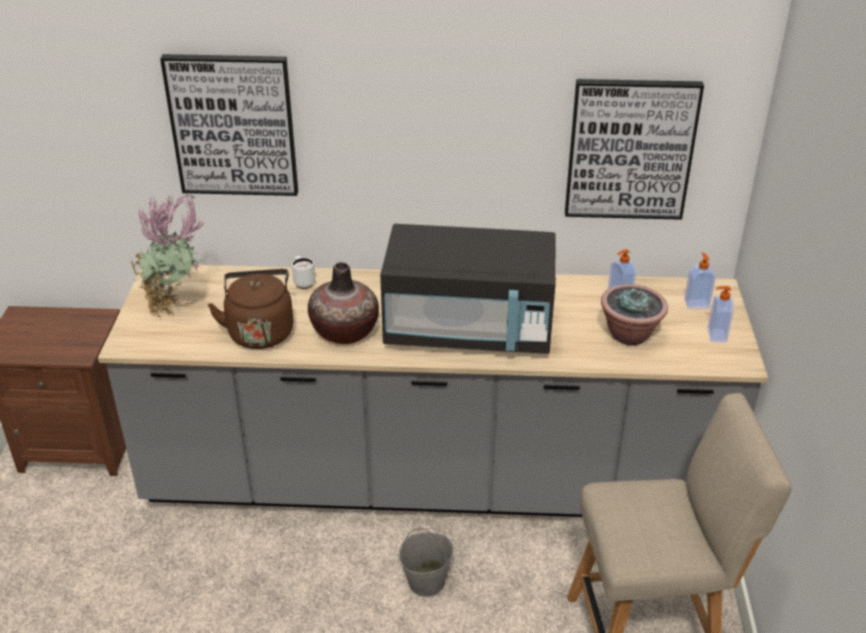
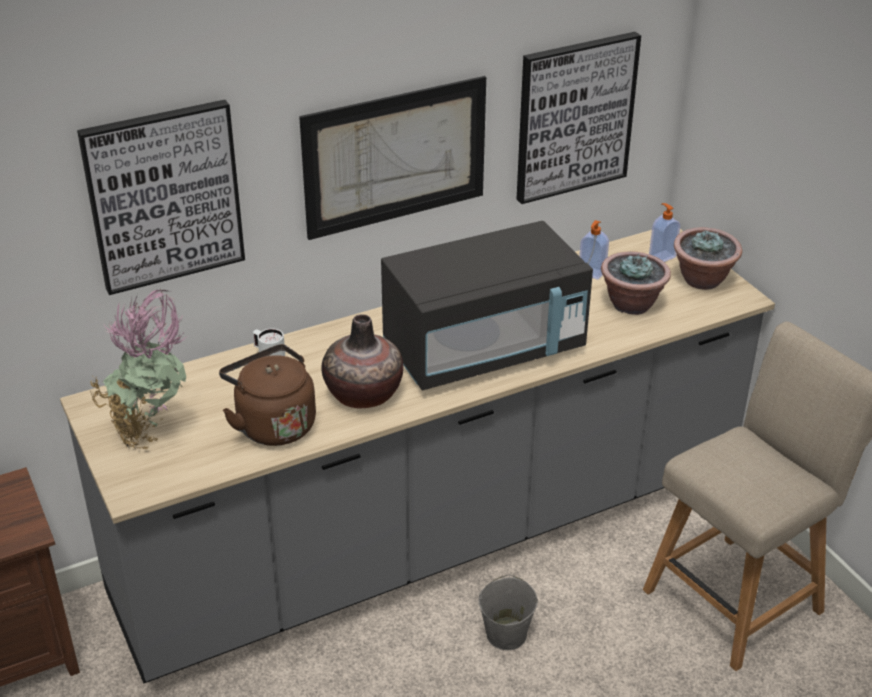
camera: 30 degrees left, 0 degrees up
soap dispenser [708,286,734,343] -> potted plant [674,227,742,290]
none -> picture [299,76,486,240]

